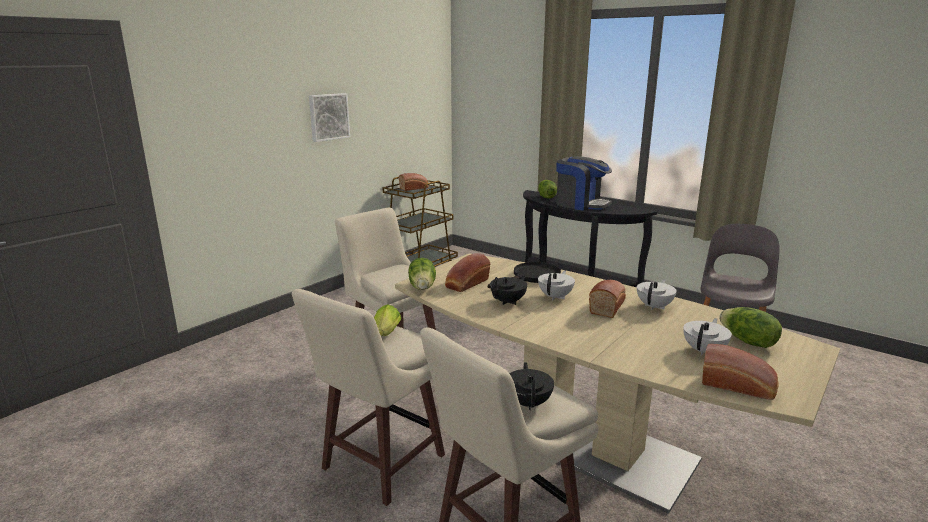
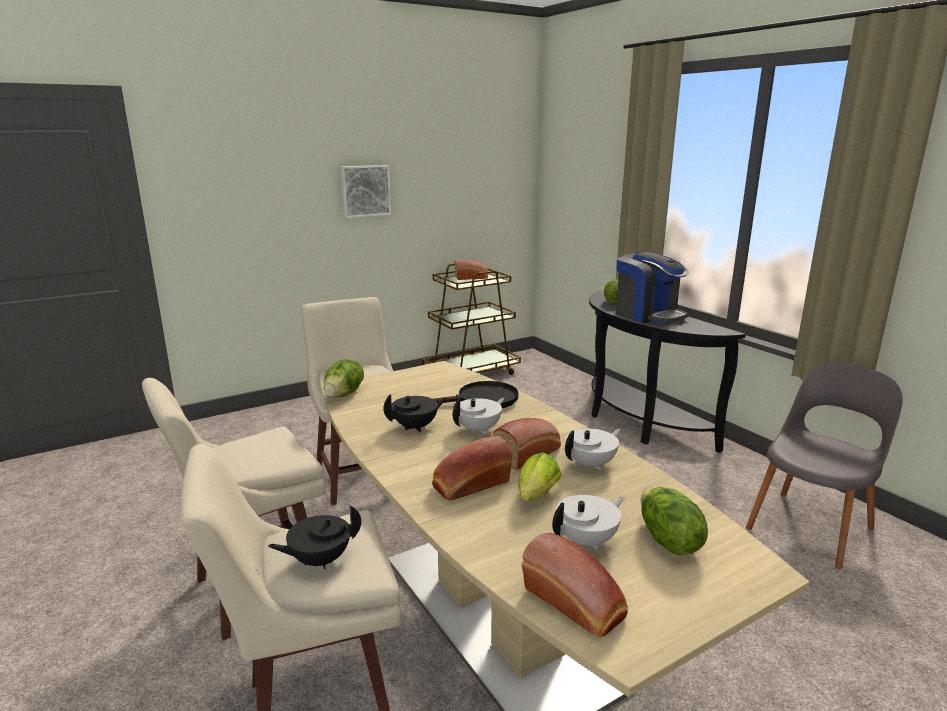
camera: 20 degrees right, 0 degrees up
lettuce [374,304,401,336] -> lettuce moved to [518,452,561,501]
bread [445,253,490,292] -> bread moved to [432,436,512,500]
black teapot [509,362,554,410] -> black teapot turned 135 degrees counterclockwise [268,505,361,569]

